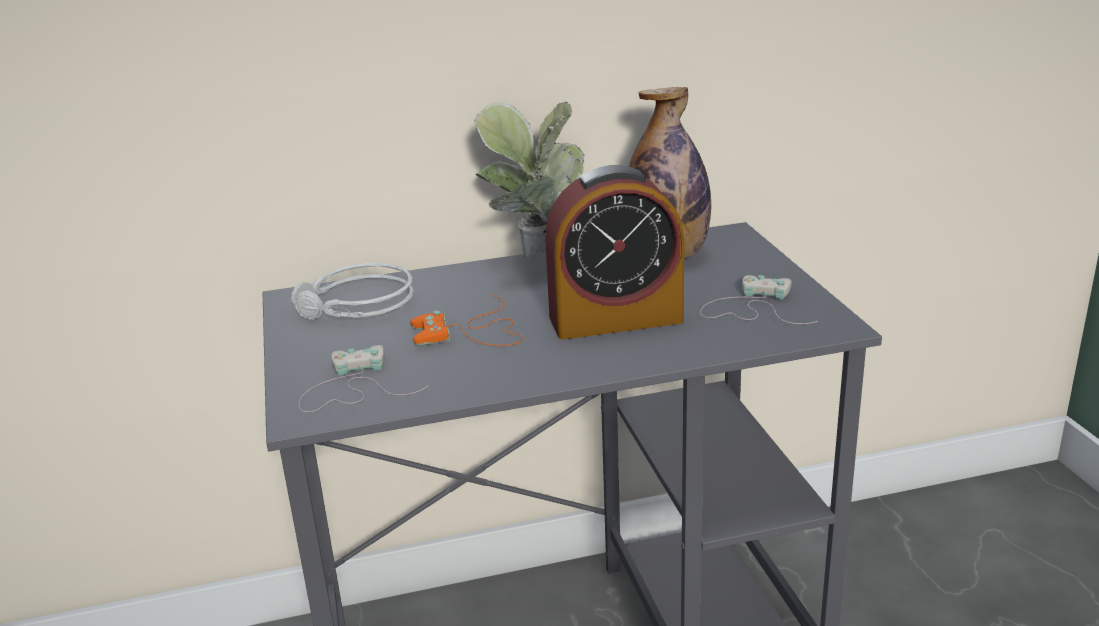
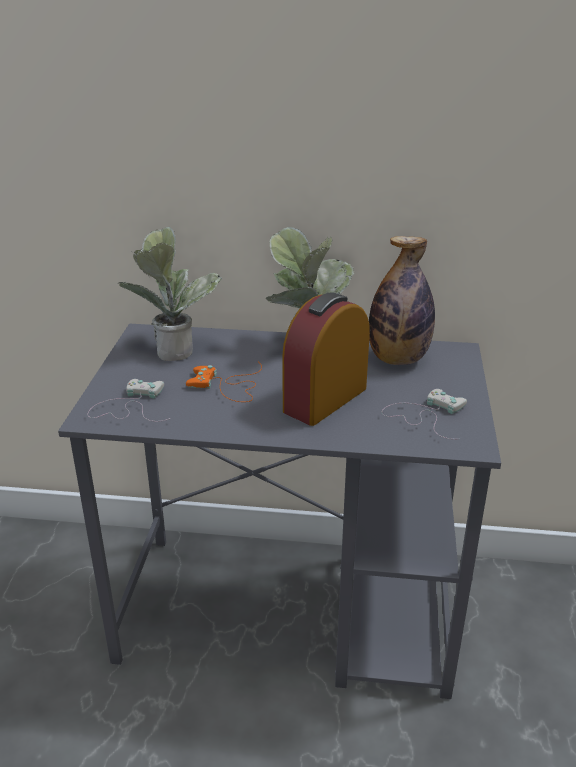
camera: 20 degrees right, 5 degrees up
grey headphones [291,263,414,320] -> potted plant [118,227,222,361]
alarm clock [545,165,684,340] -> alarm clock turned 120 degrees clockwise [282,292,370,426]

